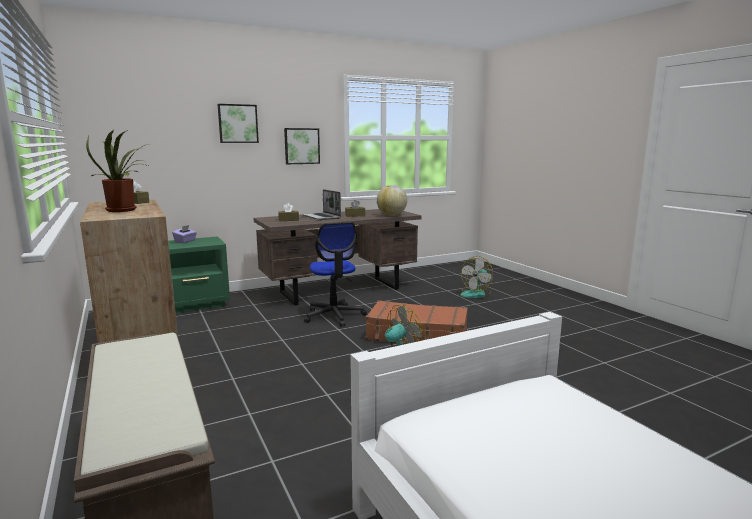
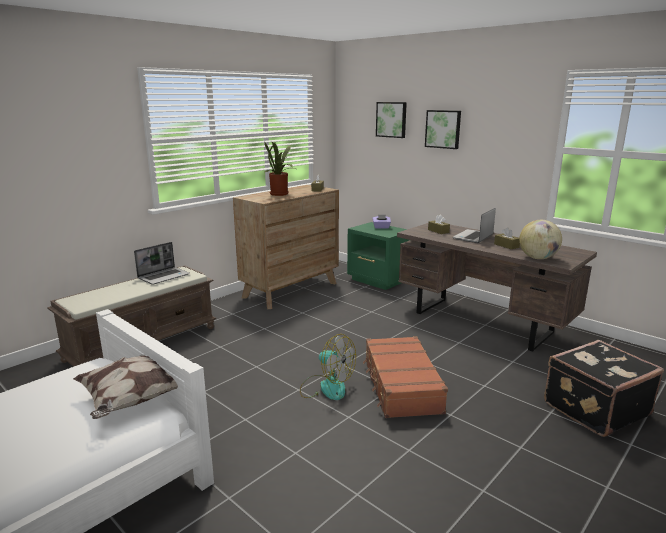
camera: 70 degrees right, 5 degrees up
picture [284,128,320,164] -> picture moved to [376,102,407,138]
office chair [304,222,367,326] -> none
fan [460,256,493,298] -> black suitcase [544,340,664,437]
none -> pillow [73,355,178,419]
none -> laptop [134,242,190,285]

